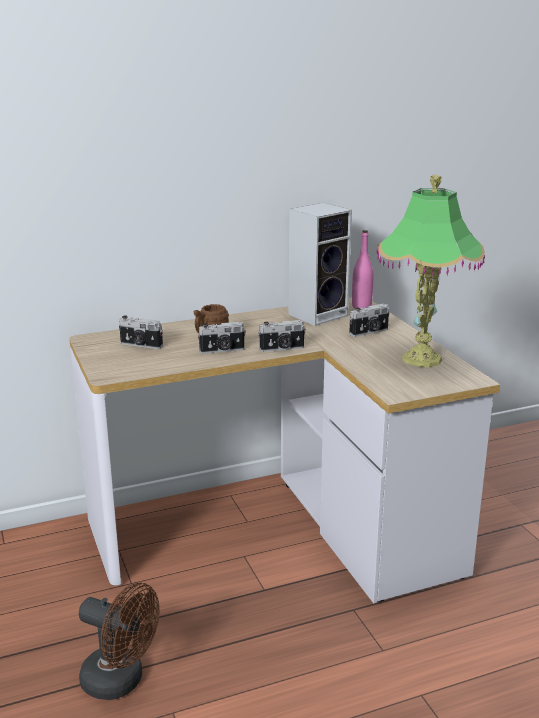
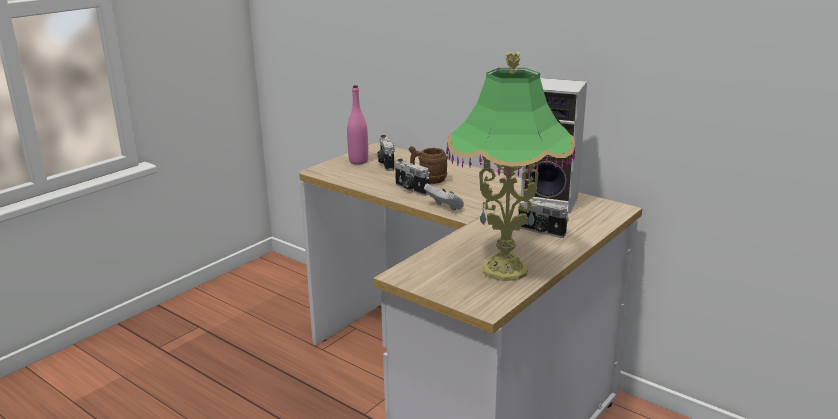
camera: 60 degrees right, 0 degrees up
brown fan [79,583,160,700] -> none
camera [258,320,306,352] -> white game controller [424,184,464,211]
pink bottle [352,230,374,309] -> pink bottle moved to [347,85,368,165]

